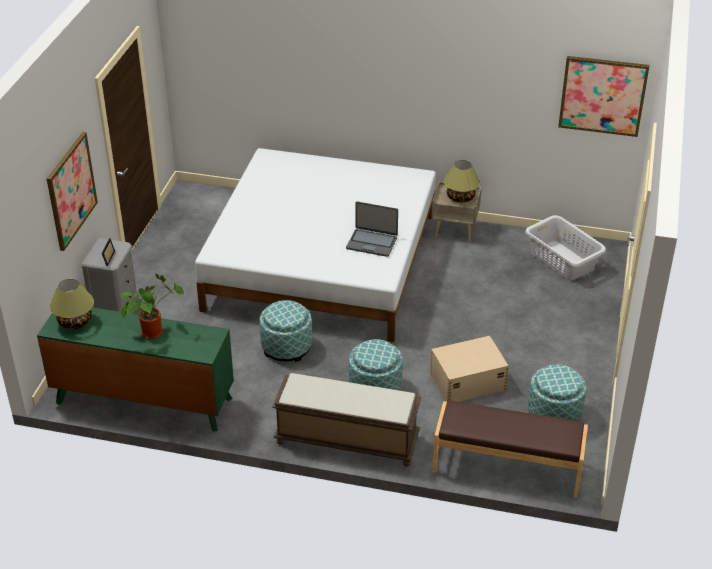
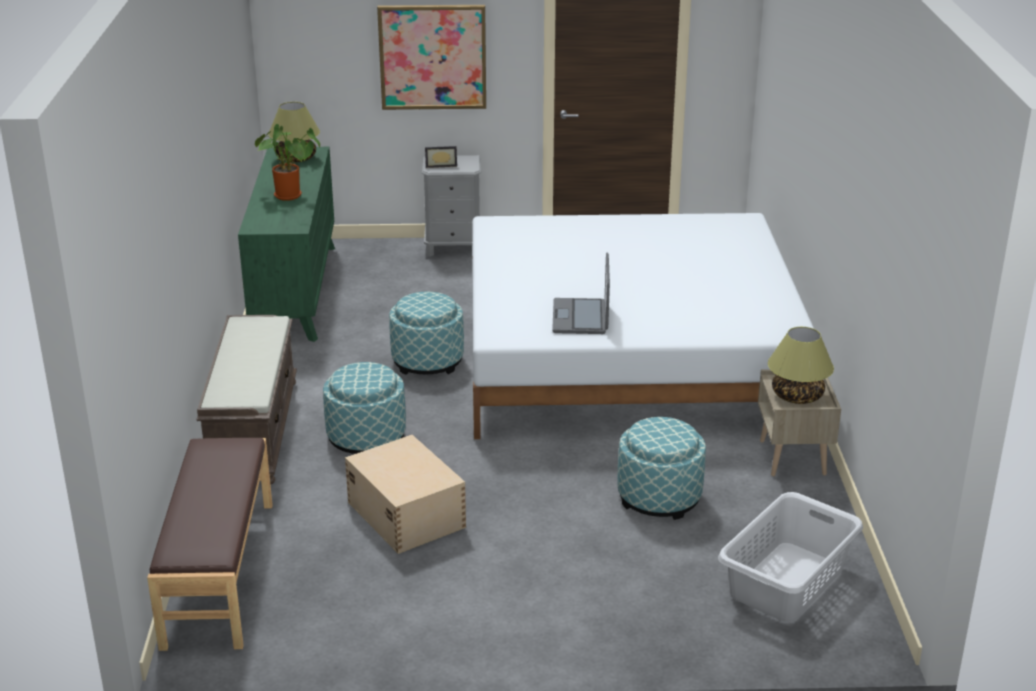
camera: 75 degrees right, 10 degrees down
ottoman [528,364,586,421] -> ottoman moved to [618,417,706,520]
picture [558,56,650,137] -> none

